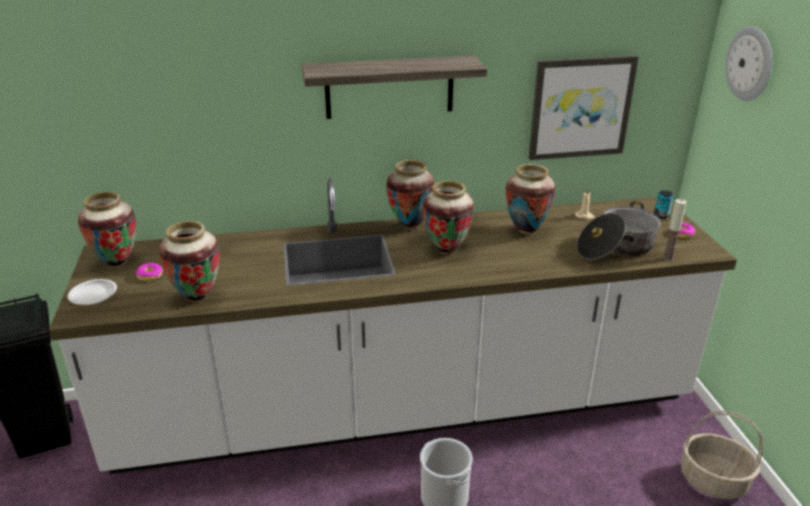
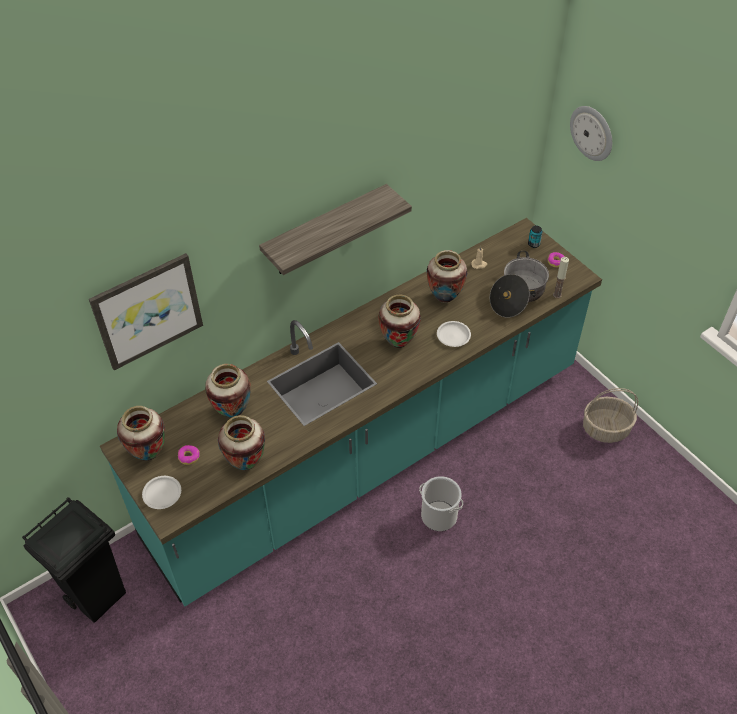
camera: 25 degrees left, 20 degrees up
white counter [49,179,737,474] -> turquoise counter [100,218,602,606]
vase [386,160,435,230] -> vase moved to [205,364,251,418]
picture [528,55,639,160] -> picture moved to [89,253,203,370]
none -> white plate [437,321,471,347]

